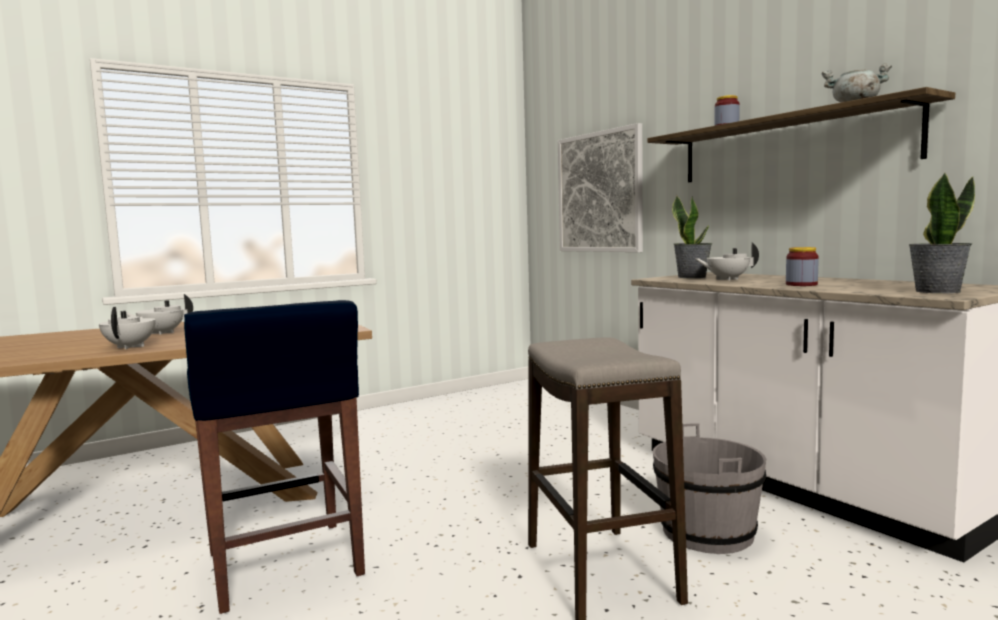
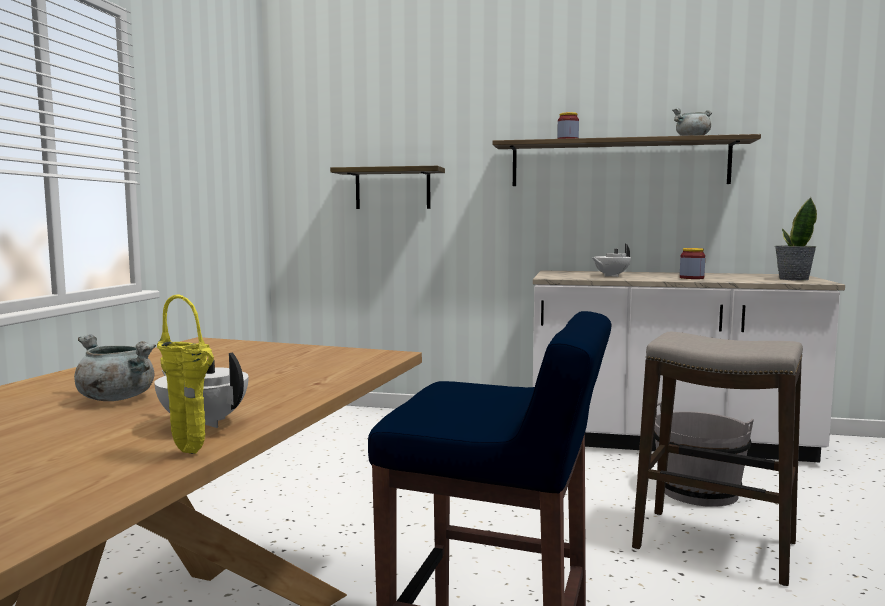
camera: 45 degrees left, 0 degrees up
white teapot [126,294,193,335] -> grey cooking pot [74,334,156,401]
picture [558,123,643,252] -> shelf [330,166,445,209]
potted plant [672,195,712,278] -> none
none -> yellow vase [157,295,214,454]

